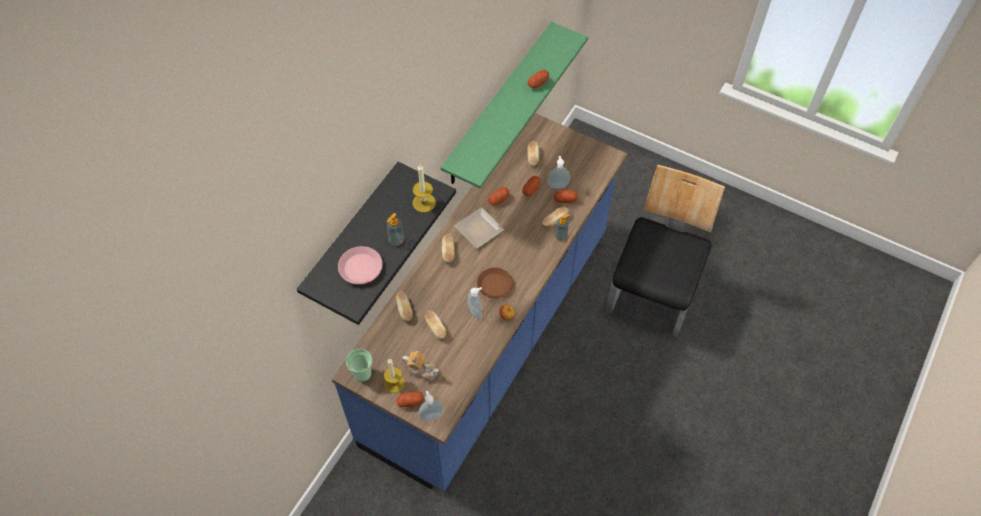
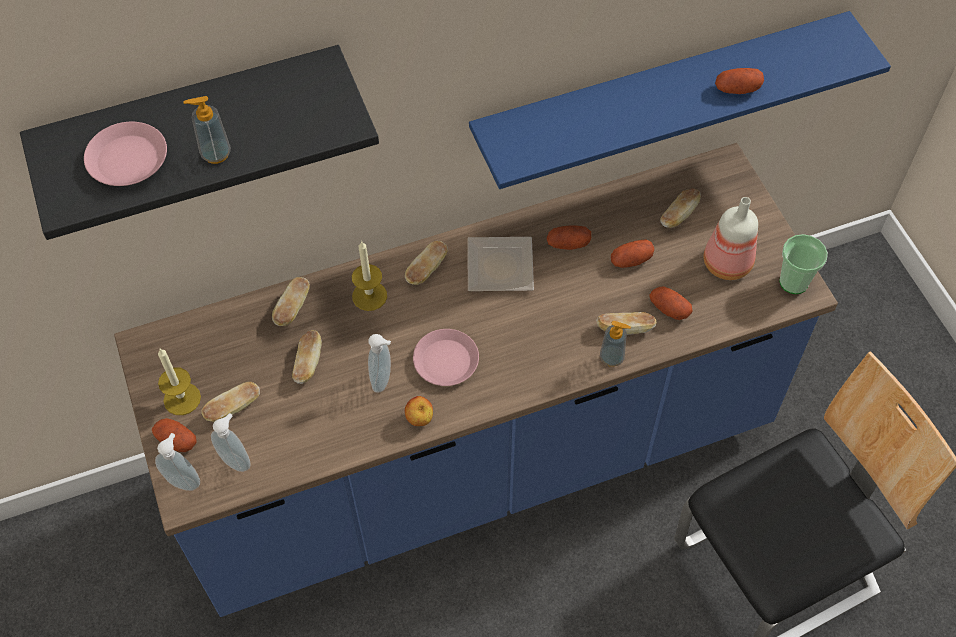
camera: 40 degrees right, 0 degrees up
cup [346,349,372,382] -> cup moved to [779,234,828,294]
teapot [402,351,439,381] -> bread [201,382,260,422]
candle [413,165,436,212] -> candle moved to [352,241,387,311]
green shelf [440,22,588,188] -> blue shelf [469,11,891,189]
brown plate [477,267,513,298] -> pink plate [413,329,479,386]
soap dispenser [548,156,570,188] -> soap dispenser moved to [211,413,250,472]
none -> bottle [704,197,758,280]

